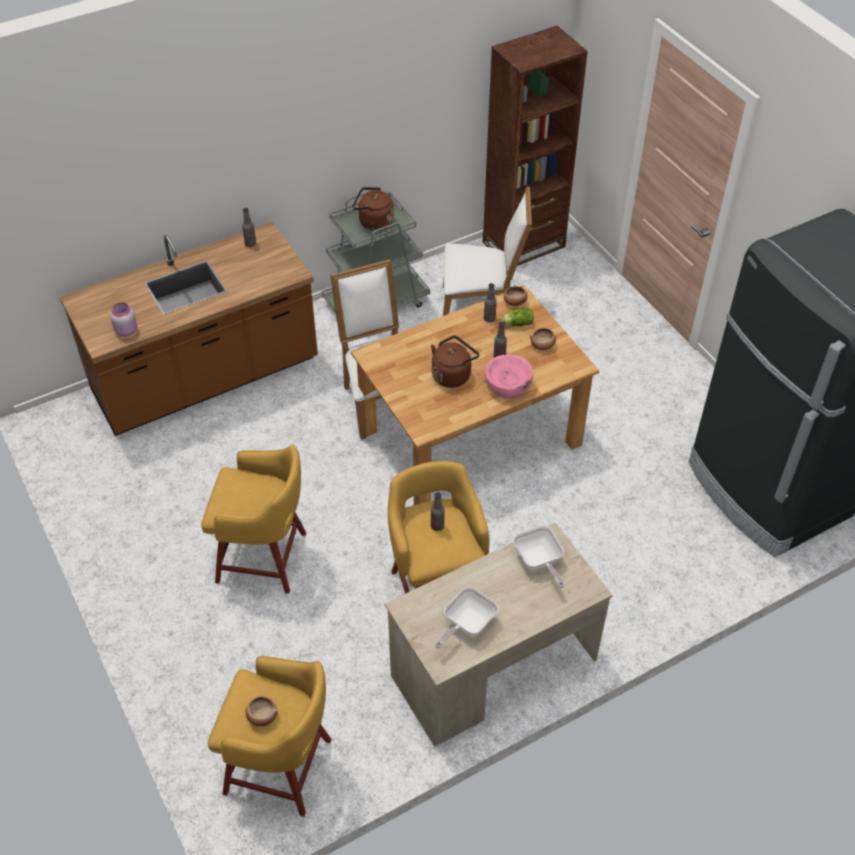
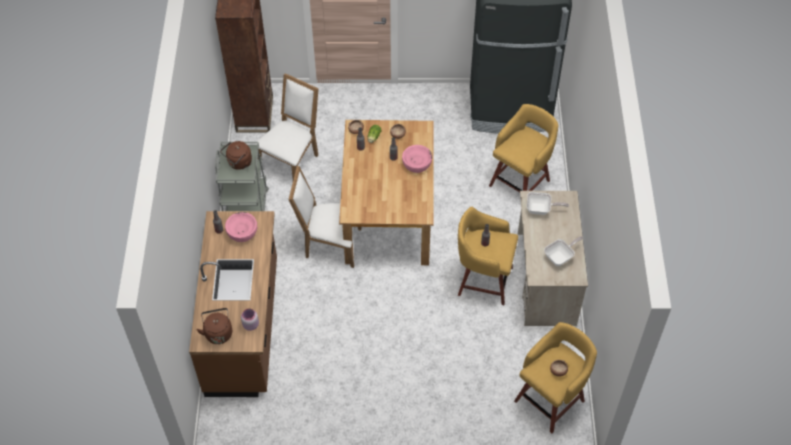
camera: 60 degrees left, 5 degrees up
yellow stool [201,444,306,594] -> yellow stool moved to [489,104,558,192]
brown kettle [431,335,479,388] -> brown kettle moved to [197,308,232,344]
frying pan [435,587,499,649] -> frying pan turned 105 degrees counterclockwise [544,236,583,266]
none -> pink bowl [225,212,257,242]

